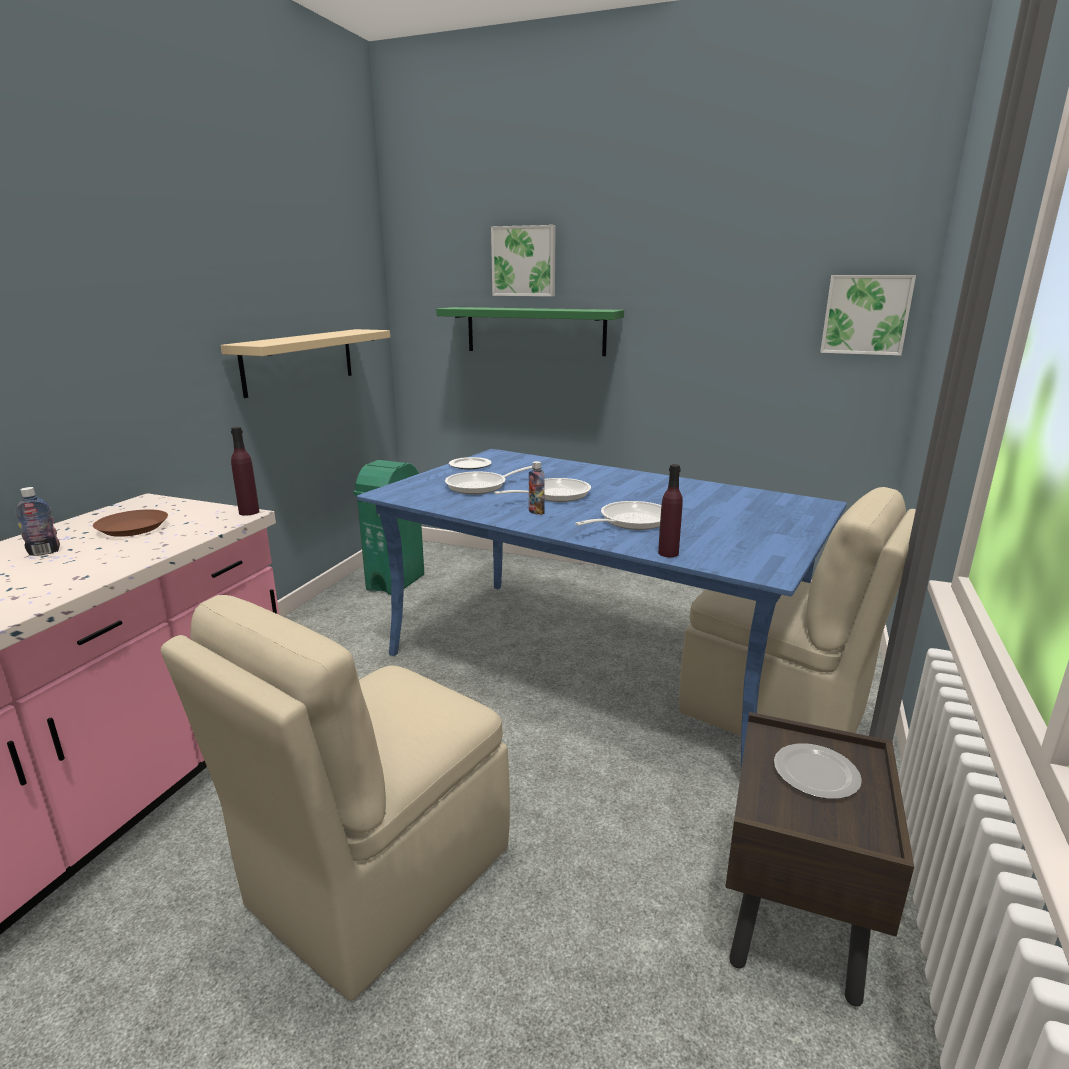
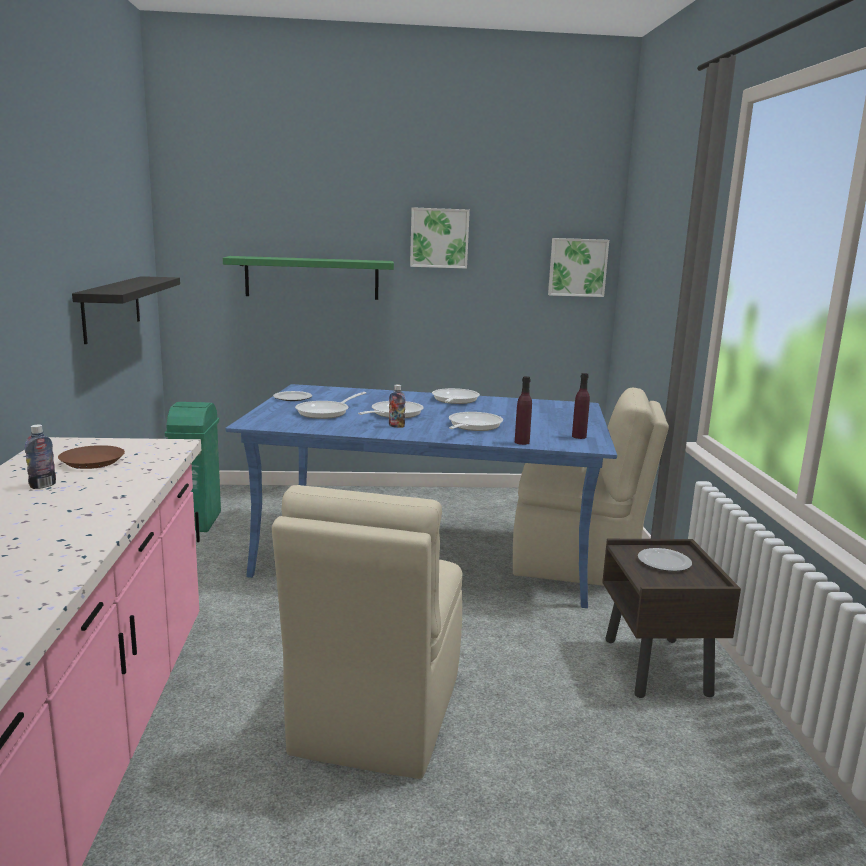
camera: 25 degrees left, 5 degrees down
beige shelf [220,329,390,398] -> black shelf [72,276,180,344]
purple bottle [231,427,259,516] -> purple bottle moved to [572,373,590,439]
picture [491,225,556,296] -> picture moved to [410,207,470,269]
none -> frying pan [432,388,480,404]

